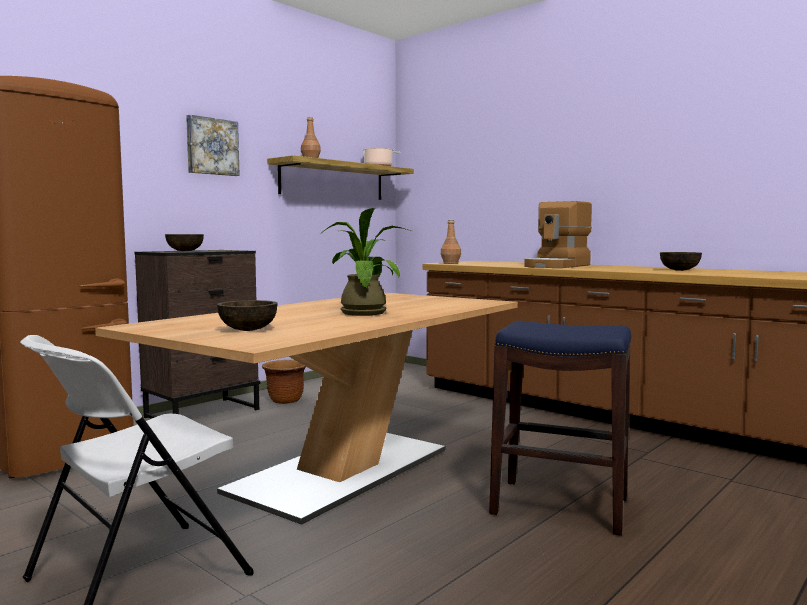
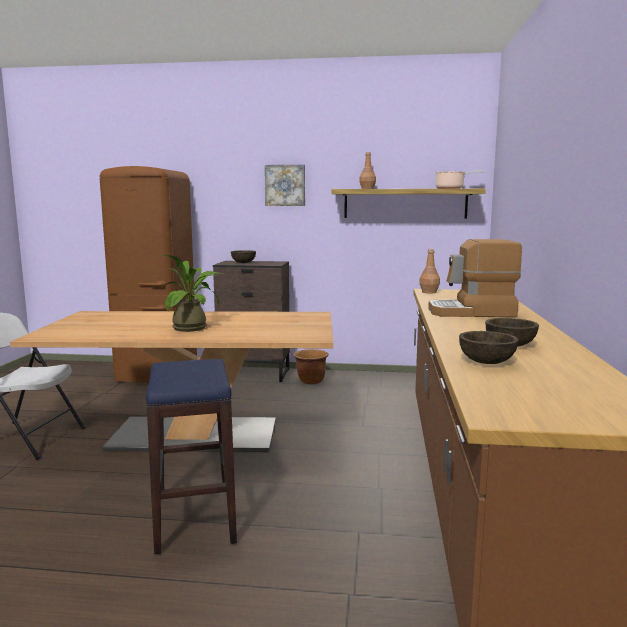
camera: 55 degrees right, 5 degrees up
brown bowl [217,300,278,331] -> brown bowl moved to [459,331,519,364]

